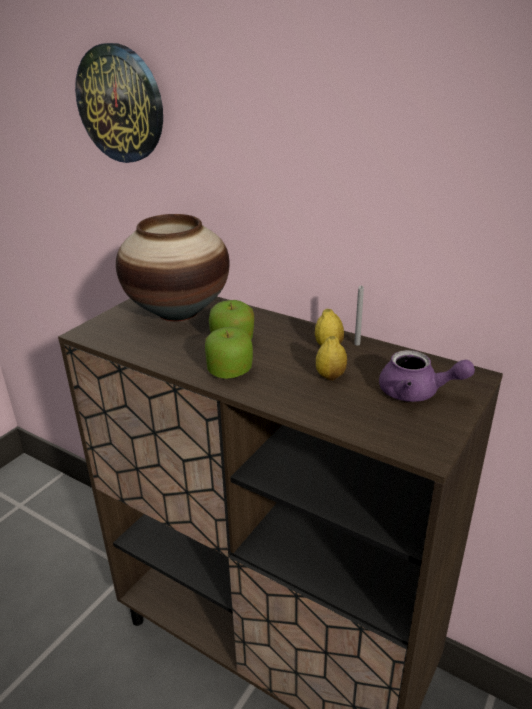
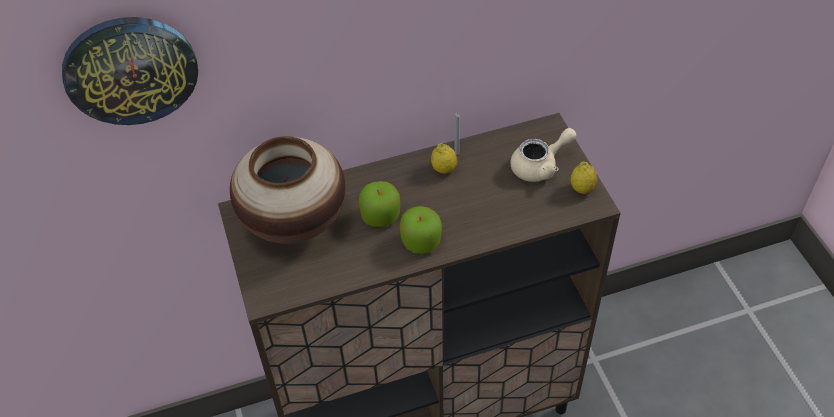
camera: 50 degrees left, 20 degrees up
lemon [316,336,347,380] -> lemon moved to [571,162,597,194]
purple teapot [379,350,475,402] -> beige teapot [510,128,576,182]

